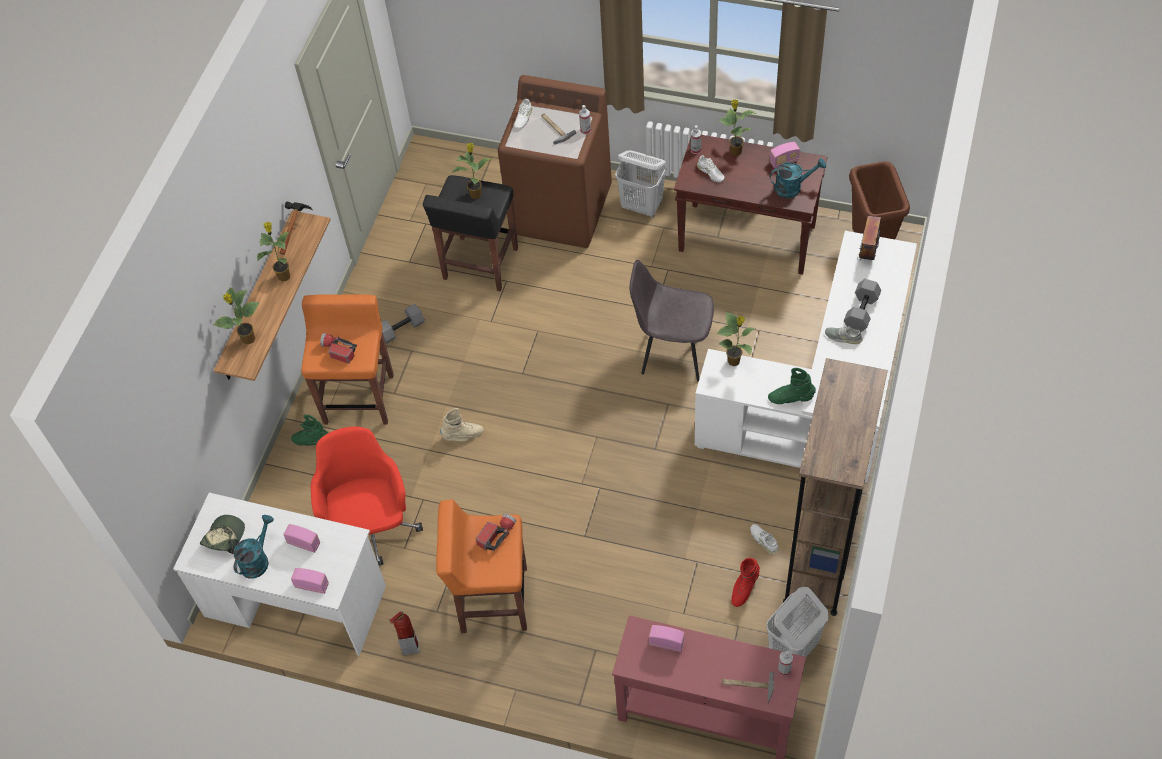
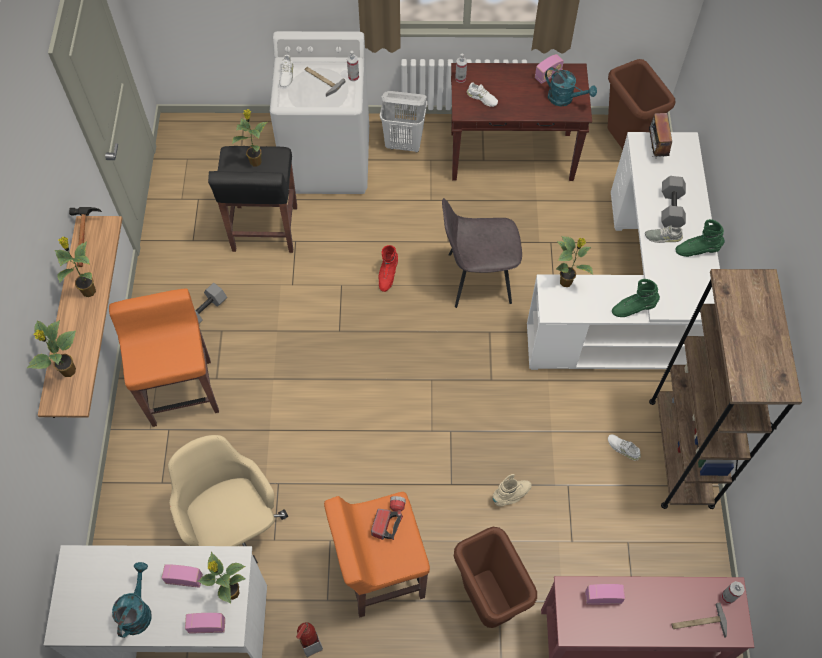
camera: 20 degrees left, 5 degrees up
cap [200,515,245,554] -> none
green boot [291,415,328,446] -> green boot moved to [675,219,725,257]
red office chair [311,427,423,566] -> beige office chair [168,435,288,563]
flashlight [320,333,357,364] -> none
beige boot [440,408,484,441] -> beige boot moved to [492,474,532,506]
brown washing machine [498,75,612,248] -> white washing machine [270,31,369,194]
potted plant [719,99,757,156] -> potted plant moved to [197,552,246,603]
red boot [731,558,760,607] -> red boot moved to [379,245,398,292]
white laundry basket [766,587,829,657] -> none
turquoise watering can [769,158,826,198] -> turquoise watering can turned 60 degrees clockwise [545,67,597,106]
none -> brown trash can [454,527,537,628]

